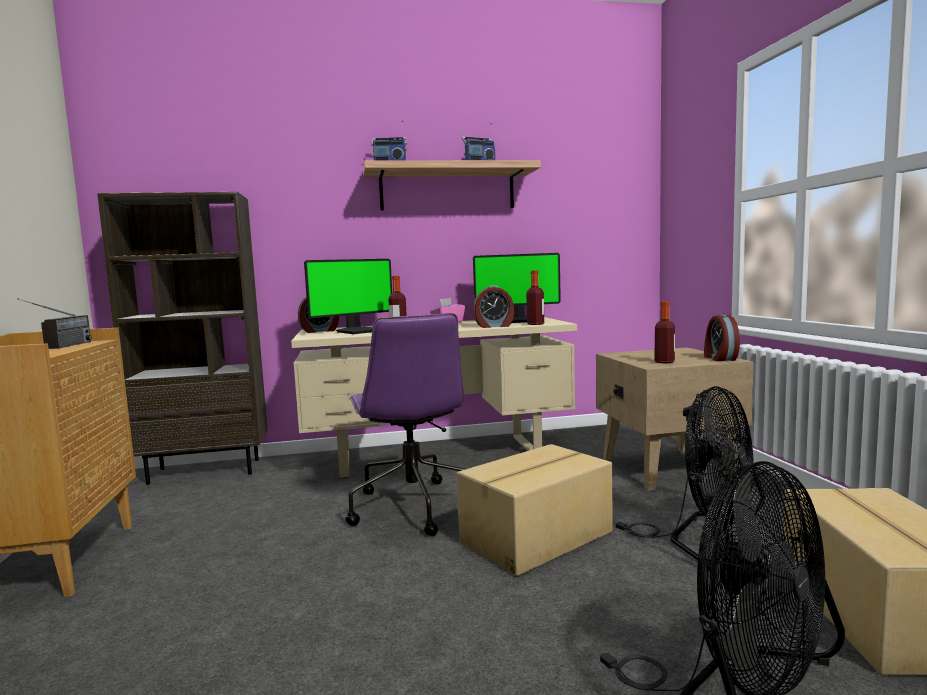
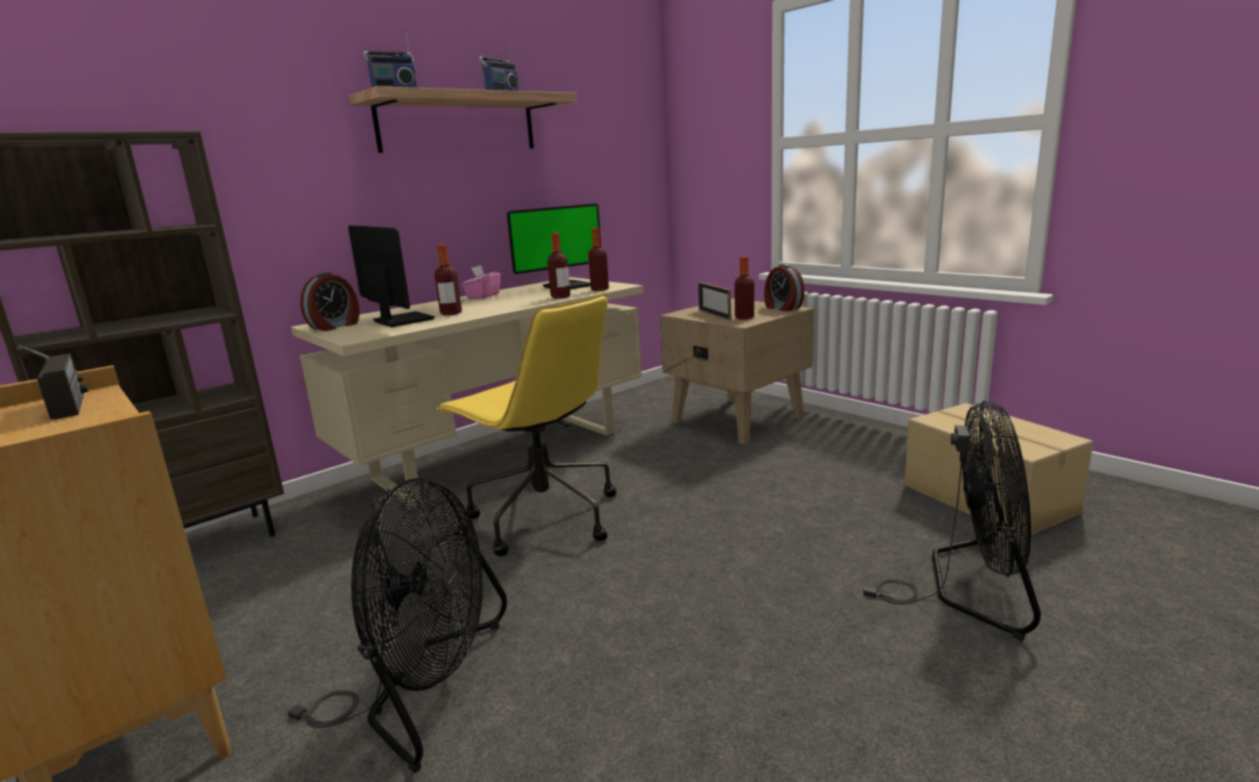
camera: 30 degrees left, 10 degrees up
monitor [304,259,392,334] -> monitor turned 60 degrees counterclockwise [348,225,435,327]
purple office chair [346,313,465,536] -> yellow office chair [437,293,616,556]
cardboard box [457,444,613,576] -> none
alarm clock [473,285,515,328] -> bottle [547,233,570,299]
black fan [615,386,765,571] -> black fan moved to [288,478,507,773]
none -> picture frame [698,282,731,320]

